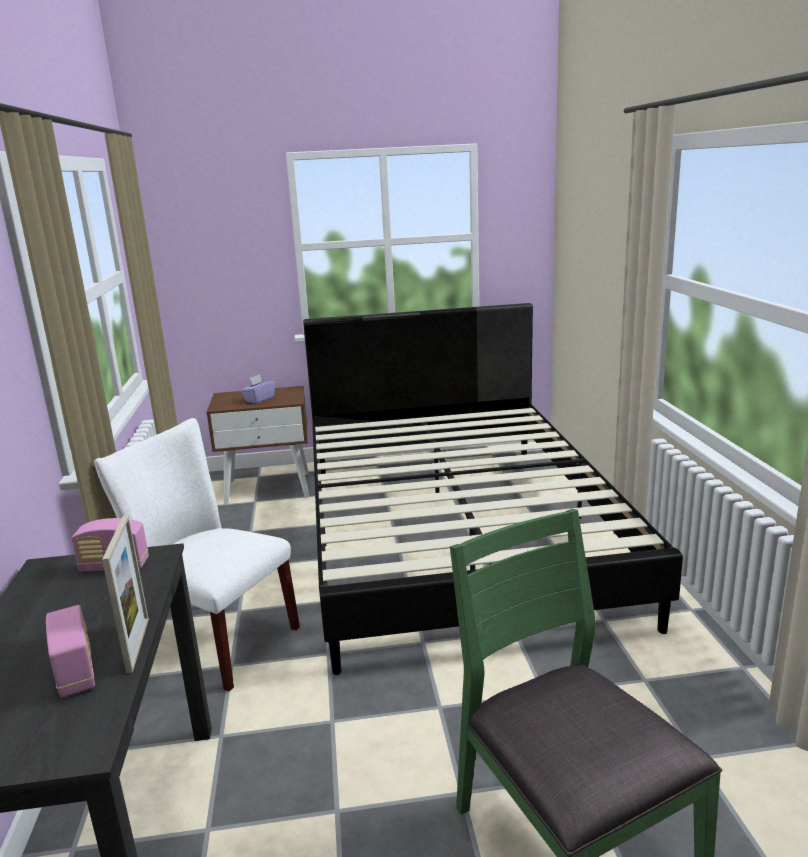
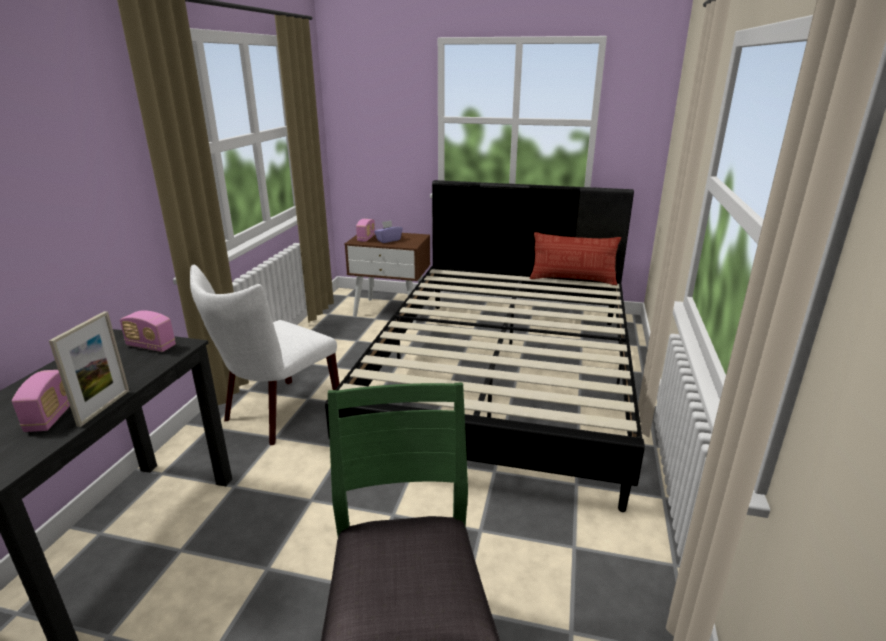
camera: 20 degrees right, 5 degrees up
white chair [94,418,300,692] -> white chair turned 105 degrees counterclockwise [190,265,340,445]
none -> radio [356,219,375,242]
none -> pillow [530,232,621,285]

